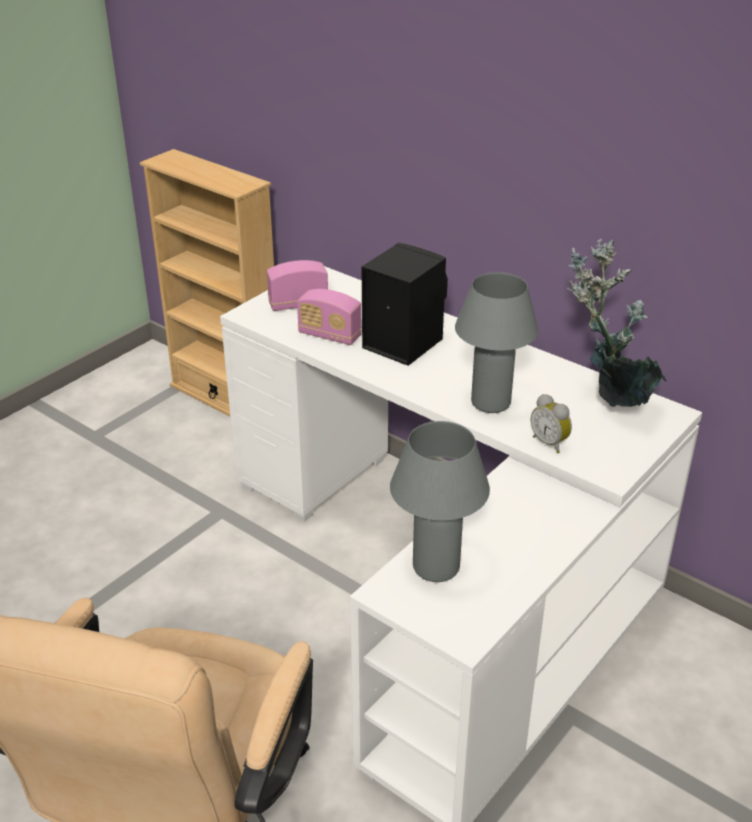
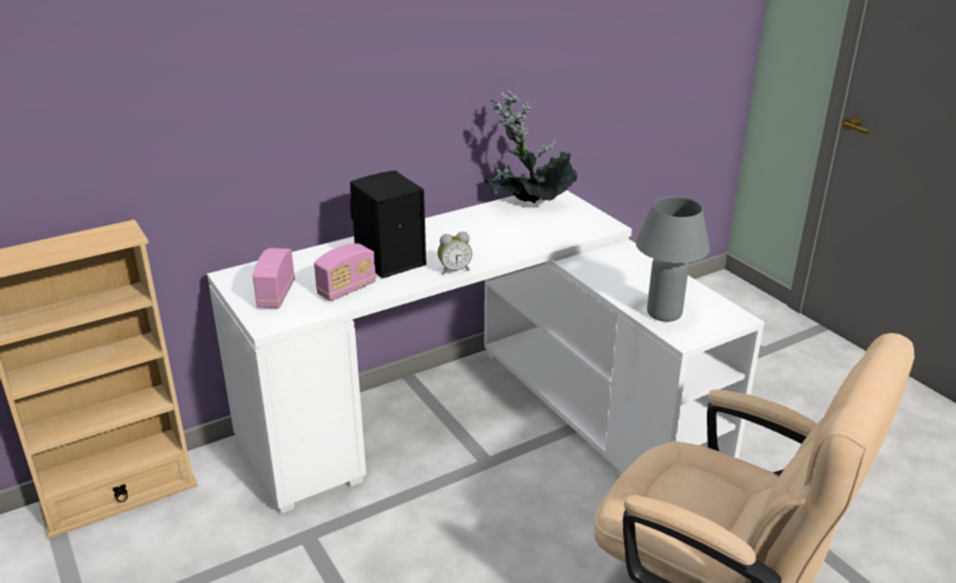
camera: 70 degrees left, 5 degrees down
grey table lamp [455,272,538,413] -> none
alarm clock [531,394,572,453] -> alarm clock moved to [438,232,472,275]

